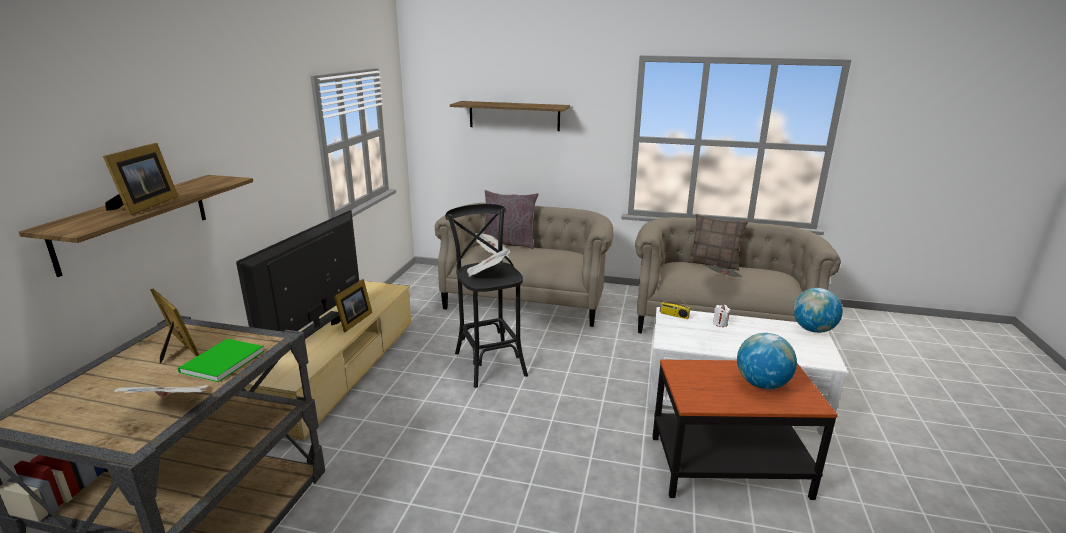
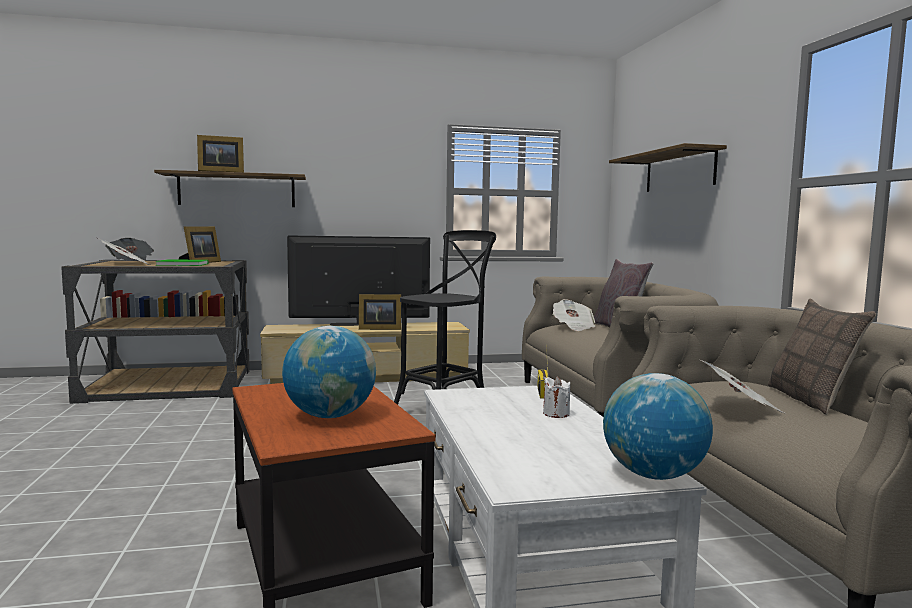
camera: 65 degrees right, 15 degrees down
newspaper [467,249,510,277] -> newspaper moved to [105,238,154,261]

